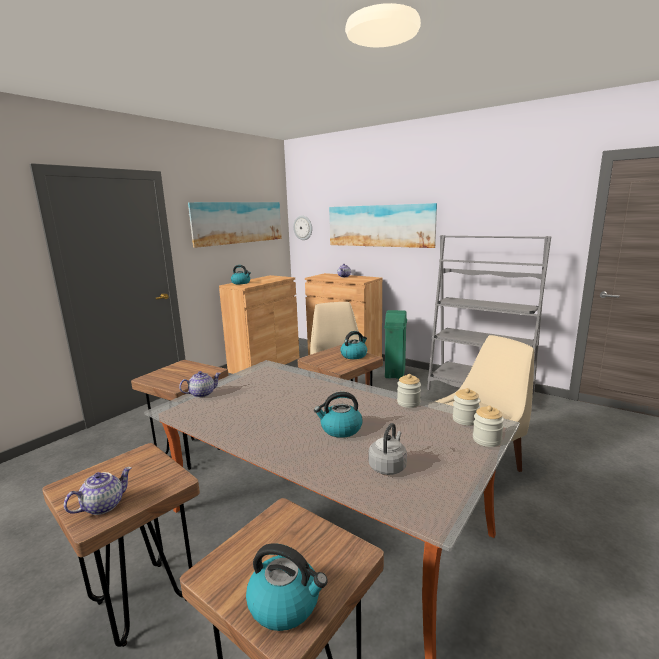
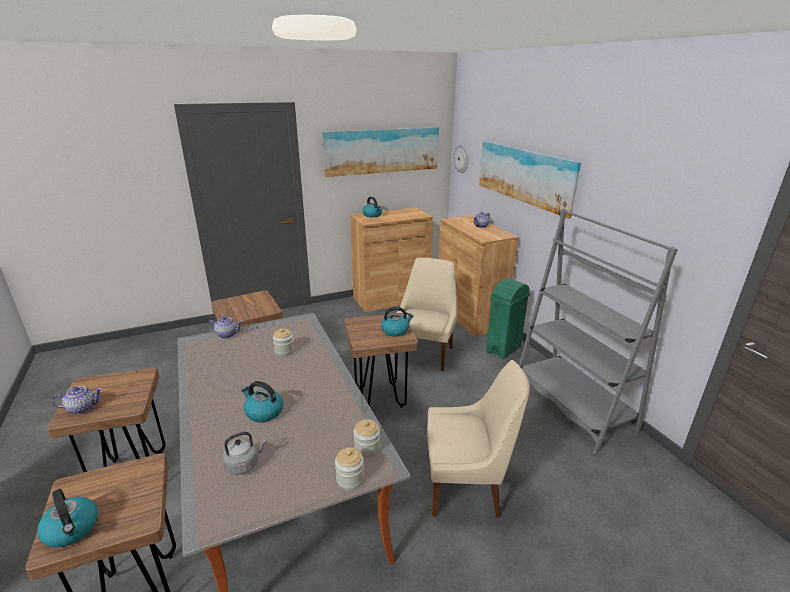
camera: 30 degrees right, 10 degrees up
jar [397,374,421,408] -> jar moved to [273,328,294,356]

